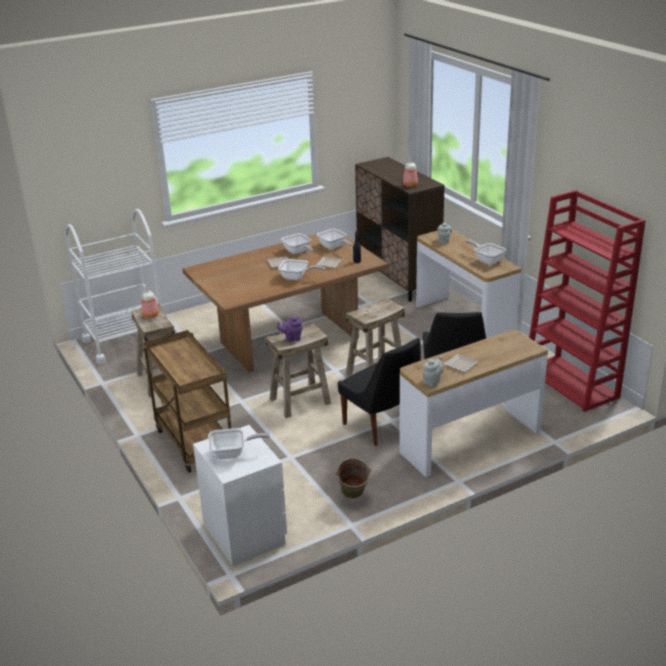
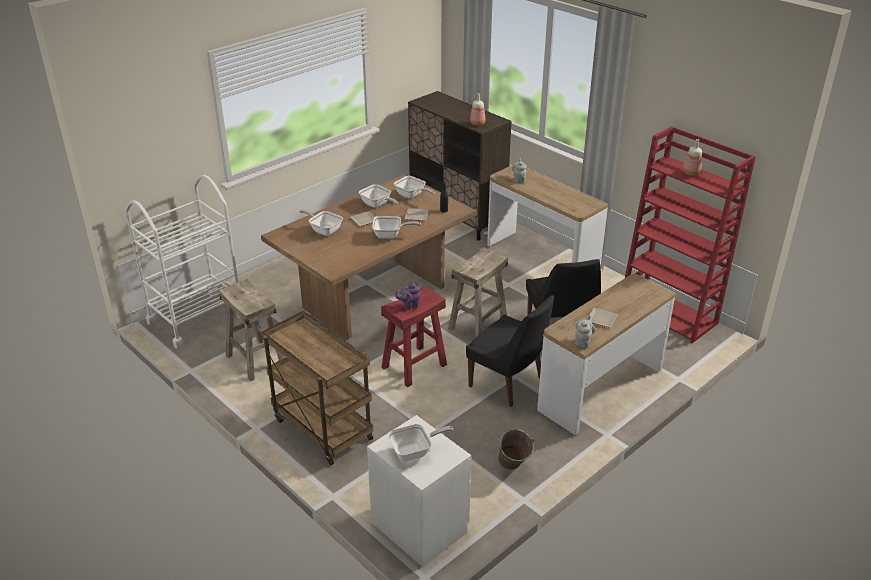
camera: 15 degrees left, 5 degrees up
bottle [142,284,159,318] -> bottle moved to [683,139,702,176]
beige stool [266,323,331,418] -> red stool [381,285,447,387]
frying pan [466,240,506,265] -> frying pan moved to [299,209,343,236]

